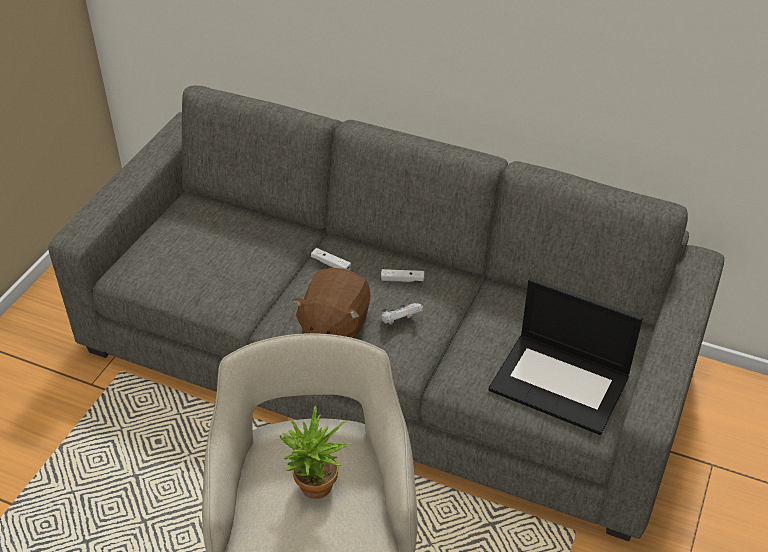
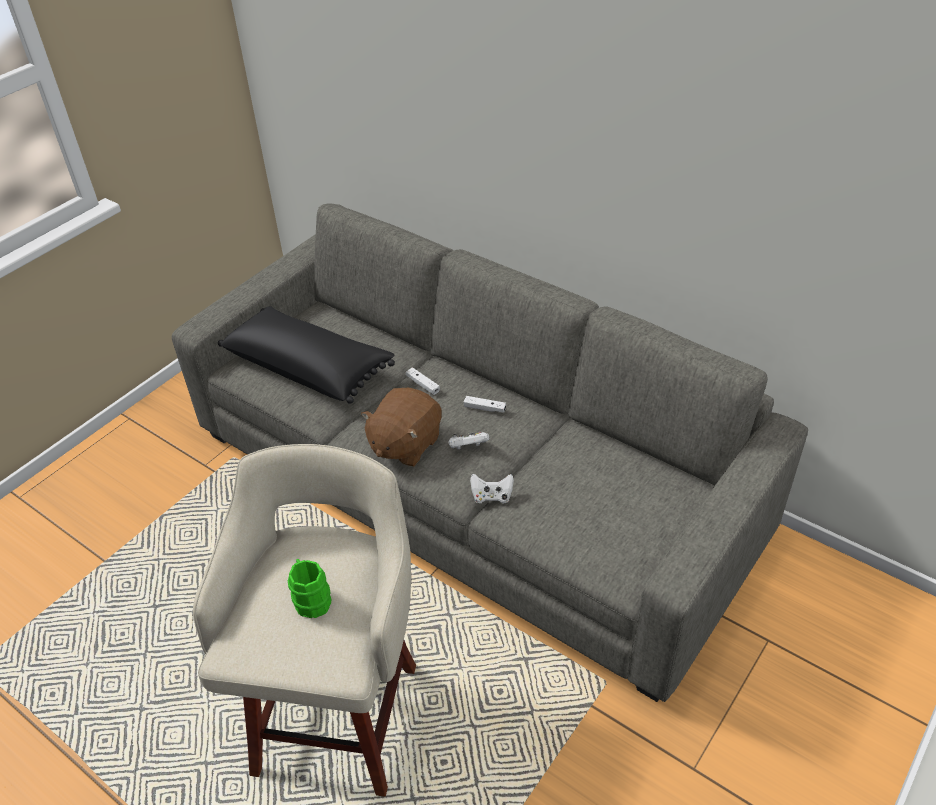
camera: 15 degrees right, 0 degrees up
potted plant [280,405,351,499] -> green mug [288,559,331,618]
laptop [488,278,643,435] -> none
none -> black pillow [218,306,395,404]
none -> white game controller [470,474,514,504]

